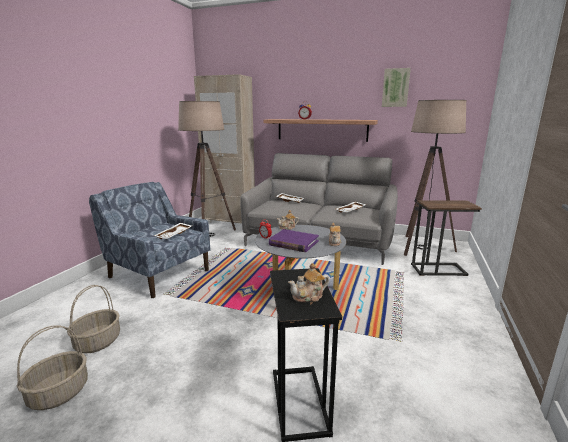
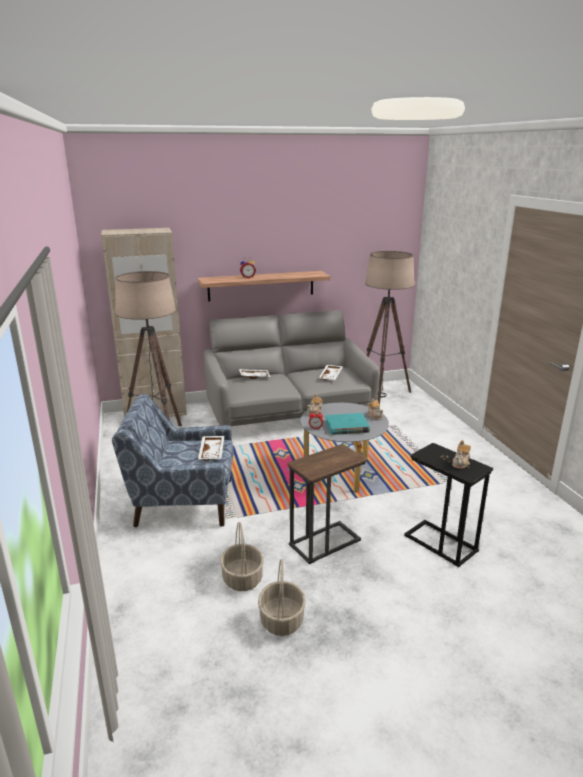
camera: 35 degrees left, 5 degrees up
purple book [269,229,319,252] -> turquoise book [325,413,370,435]
picture [382,68,411,107] -> none
brown side table [411,200,482,276] -> brown side table moved to [288,444,367,564]

